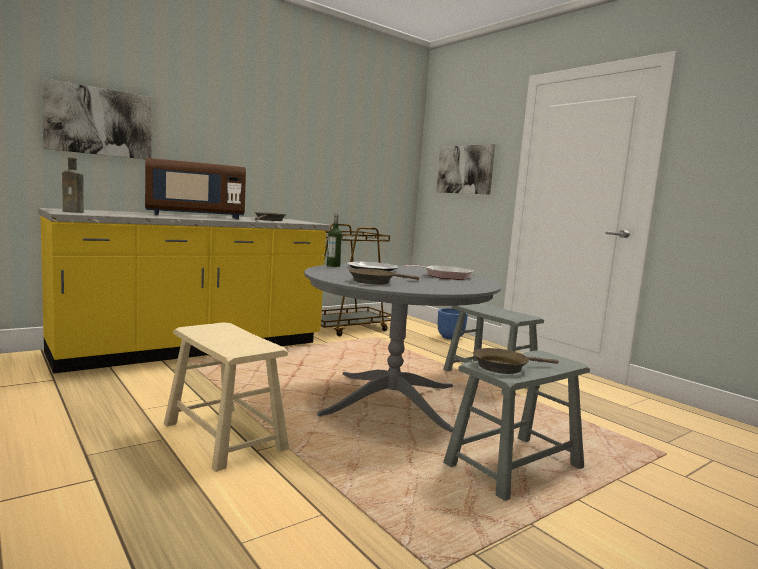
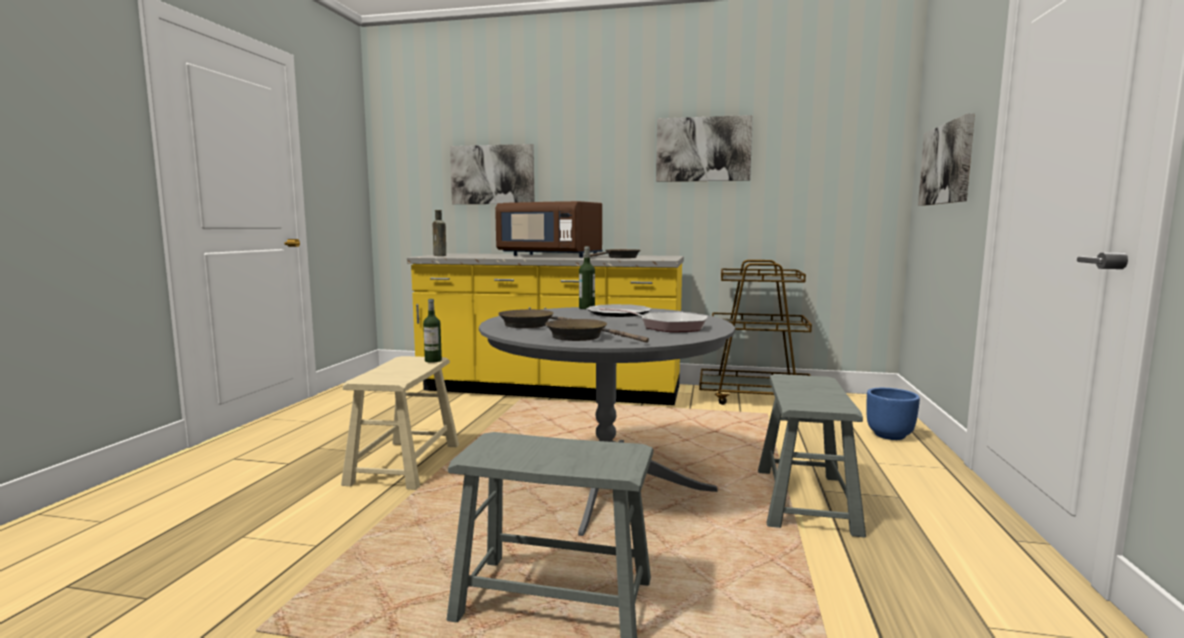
camera: 50 degrees right, 0 degrees up
brown frying pan [473,348,559,374] -> brown frying pan moved to [545,319,649,343]
none -> bottle [423,299,442,363]
none -> picture [656,115,753,182]

